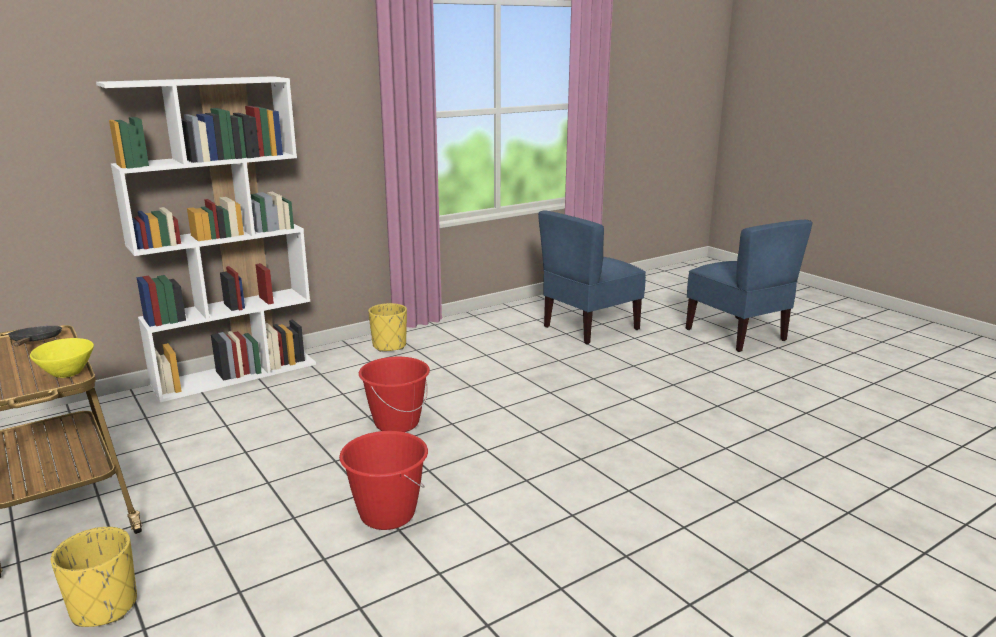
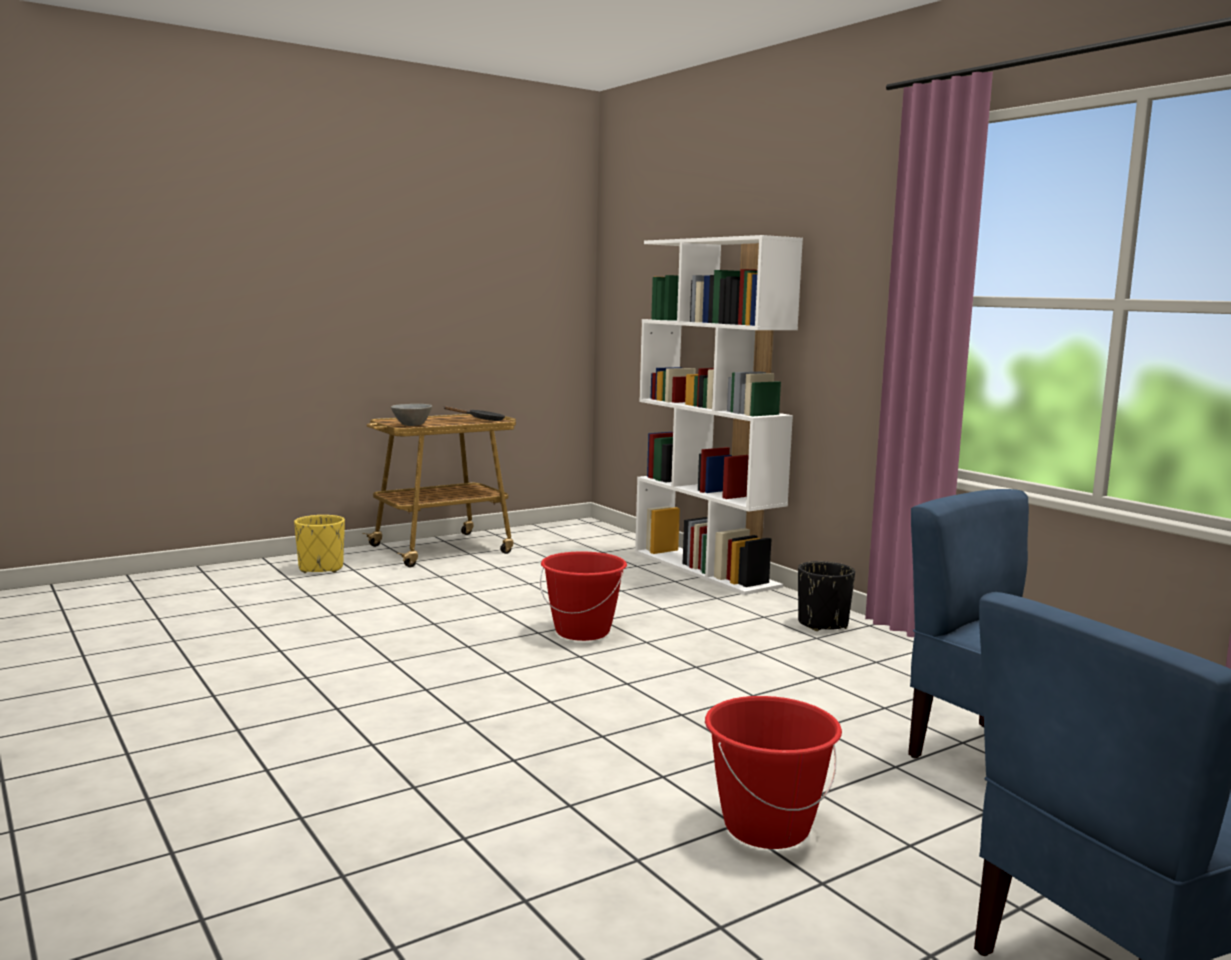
camera: 90 degrees right, 10 degrees down
yellow bowl [30,338,94,378] -> grey bowl [391,404,432,426]
red bucket [339,431,428,530] -> red bucket moved to [705,696,842,849]
yellow planter [368,303,407,352] -> black planter [798,561,855,631]

